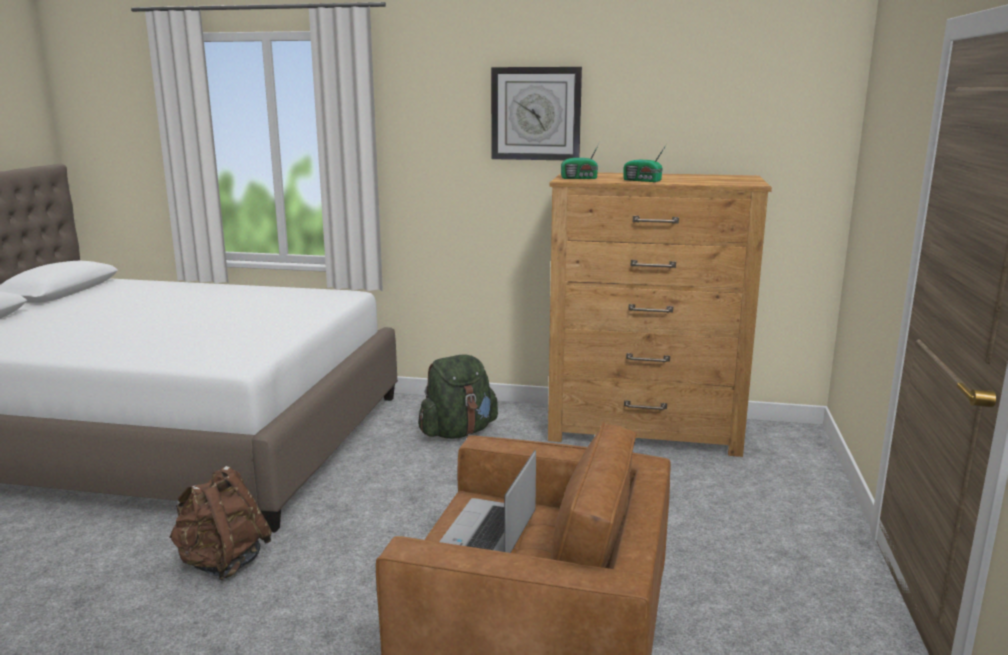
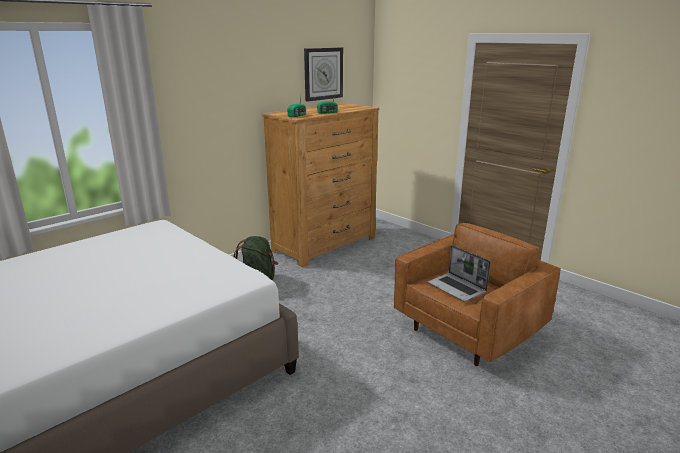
camera: 55 degrees left, 5 degrees up
brown backpack [169,466,272,580] -> none
wall clock [491,67,582,160] -> wall clock moved to [304,48,343,102]

